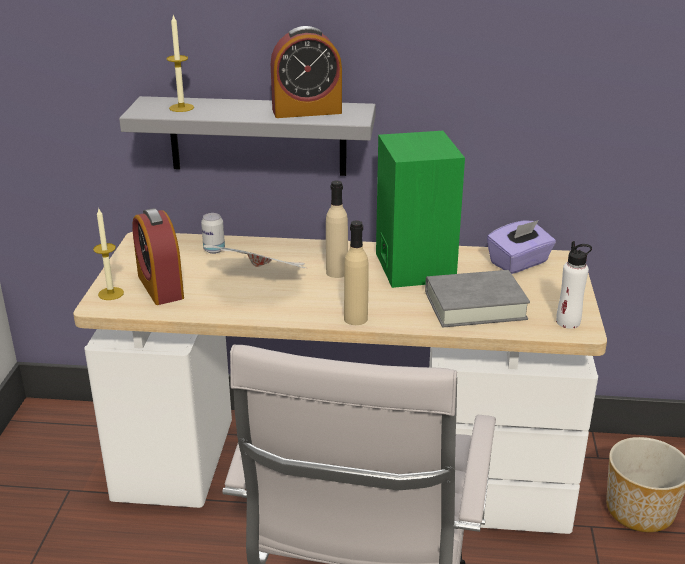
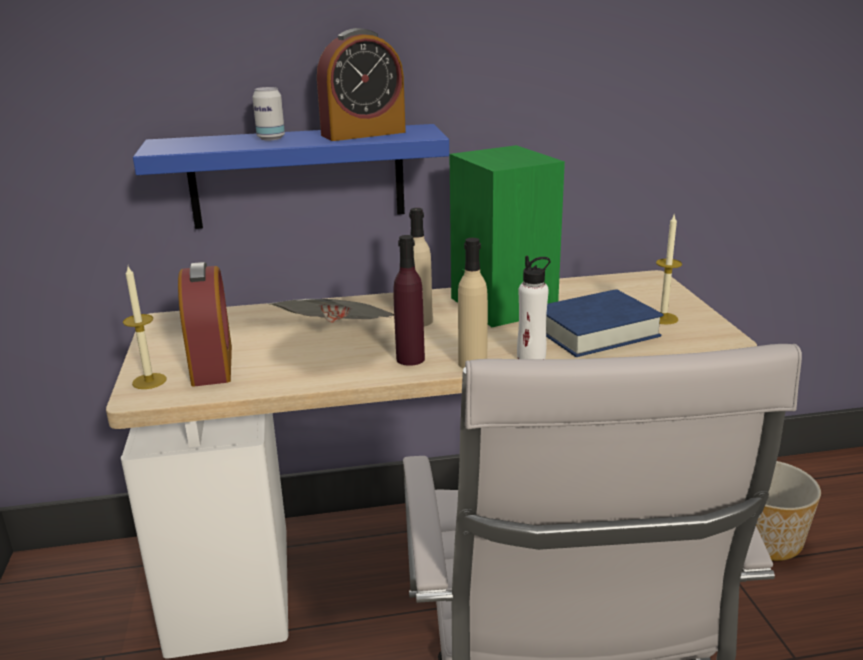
camera: 15 degrees left, 5 degrees down
grey shelf [119,96,376,176] -> blue shelf [133,124,449,229]
alarm clock [132,208,184,305] -> alarm clock turned 150 degrees counterclockwise [178,262,232,386]
candle [166,15,194,112] -> candle moved to [656,215,682,325]
can [201,213,225,254] -> can moved to [252,87,285,140]
grey book [425,270,530,327] -> blue book [546,289,663,357]
purple tissue box [487,220,556,274] -> none
white bottle [556,241,592,329] -> white bottle moved to [517,256,550,359]
none -> purple bottle [393,235,425,366]

